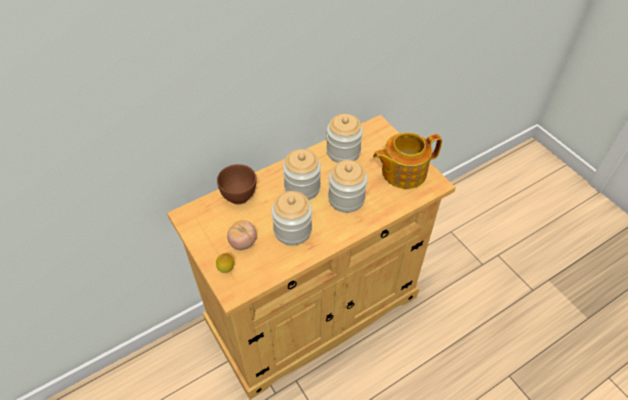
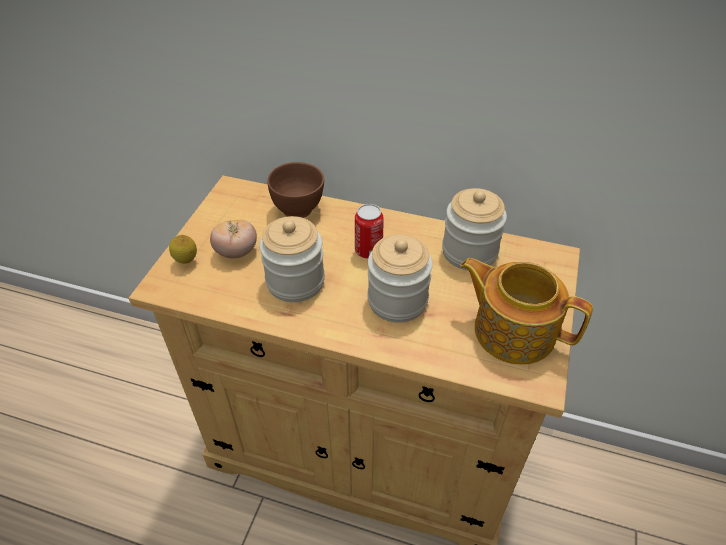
camera: 50 degrees right, 5 degrees down
jar [283,149,321,200] -> can [355,204,384,259]

